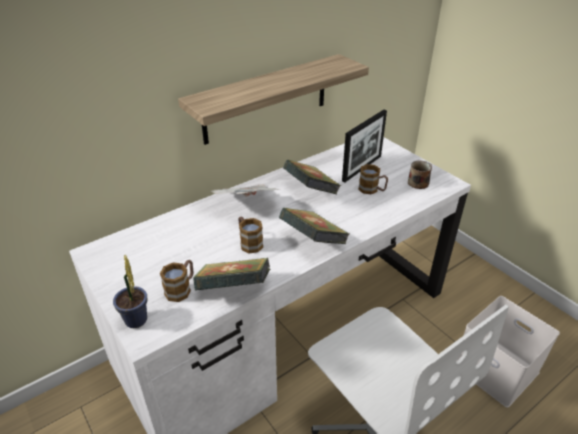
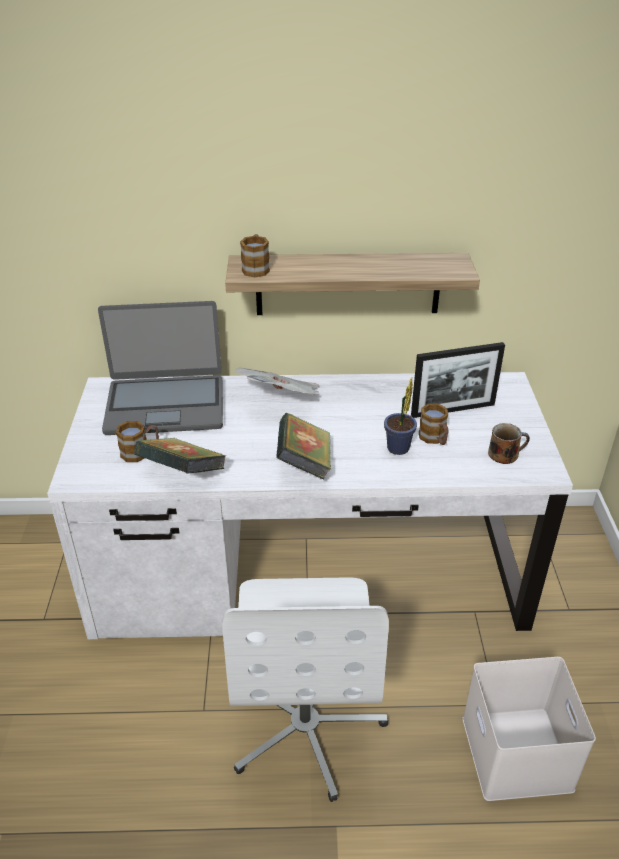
camera: 35 degrees right, 0 degrees up
potted plant [113,254,147,328] -> potted plant moved to [384,378,417,455]
mug [238,217,263,253] -> mug moved to [240,234,270,277]
book [283,160,341,194] -> none
none -> laptop [98,301,223,435]

